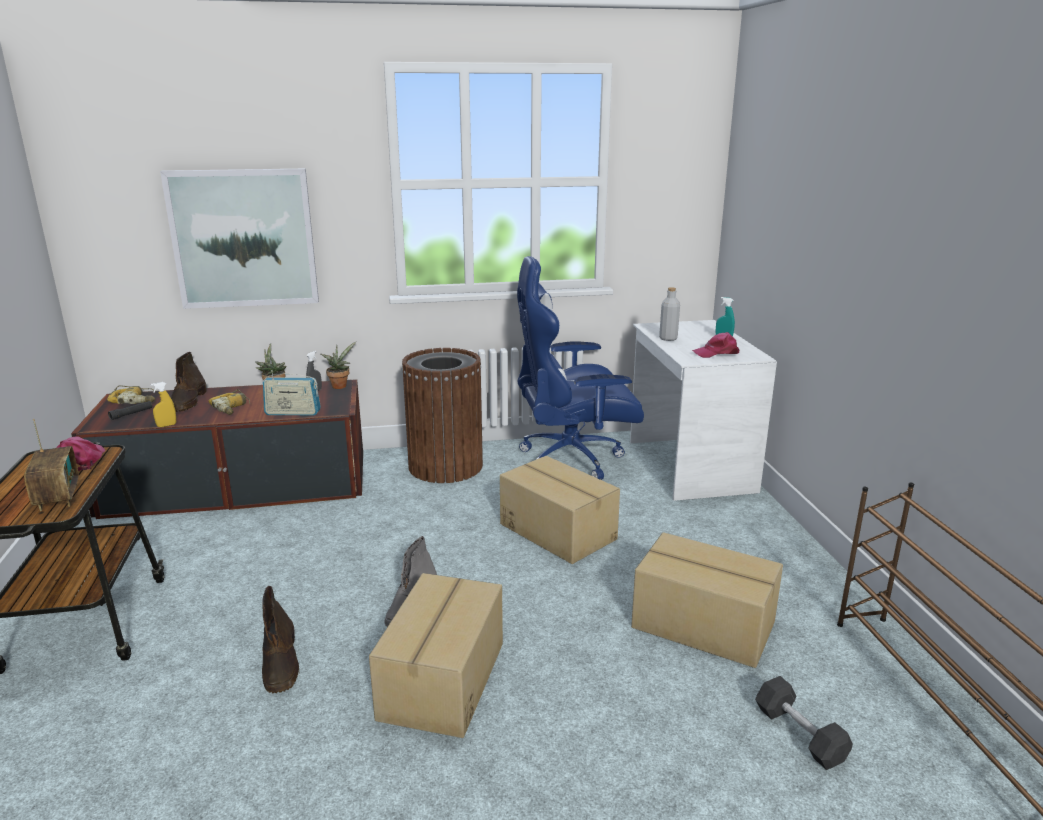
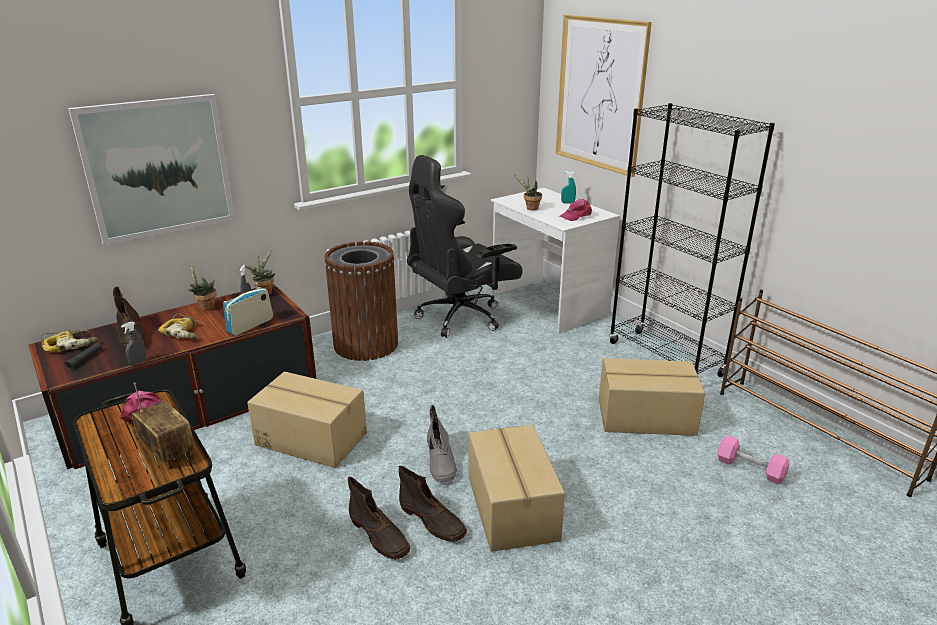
camera: 25 degrees left, 5 degrees up
yellow spray bottle [151,382,176,427] -> grey spray bottle [121,321,146,366]
radio [263,370,321,415] -> radio turned 150 degrees clockwise [223,283,273,336]
cardboard box [500,456,620,564] -> cardboard box moved to [247,372,367,468]
blue office chair [517,256,644,480] -> black office chair [407,155,523,338]
grey bottle [659,287,680,341] -> potted plant [514,174,542,211]
black dumbbell [755,676,853,770] -> pink dumbbell [717,435,789,485]
none -> brown boot [399,466,467,542]
none -> picture [556,15,652,177]
none -> black bookcase [609,103,775,382]

